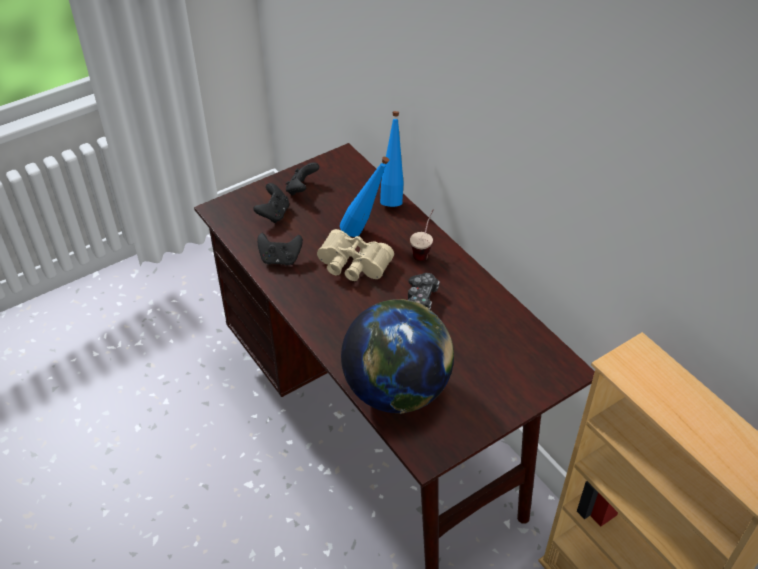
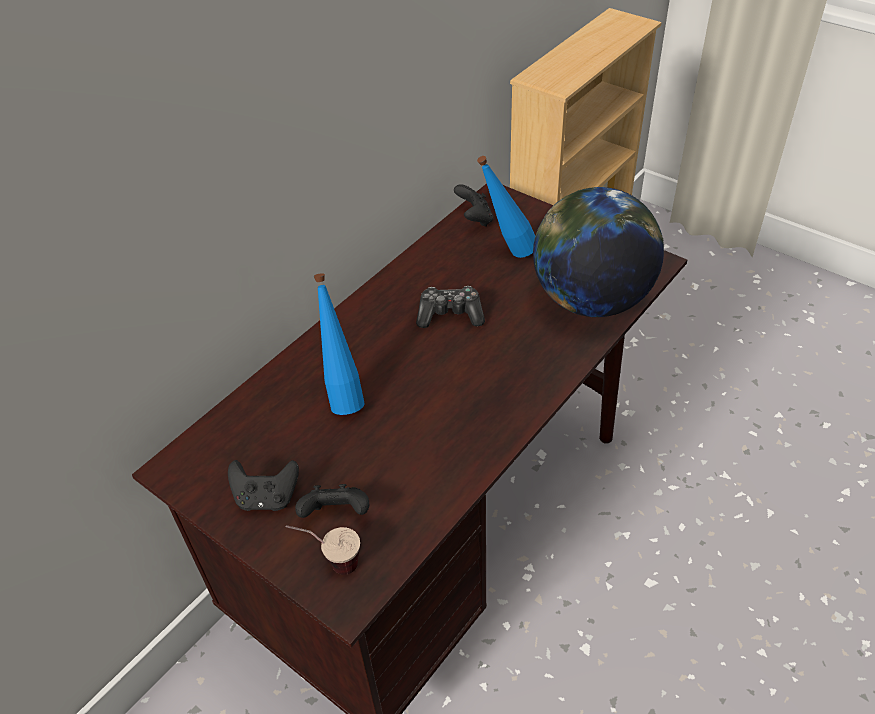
camera: 105 degrees left, 0 degrees up
black game controller [257,233,303,265] -> black game controller moved to [454,184,493,227]
beige binoculars [317,229,394,281] -> none
blue bottle [380,111,404,207] -> blue bottle moved to [477,156,535,258]
cup [410,209,434,261] -> cup moved to [286,525,360,575]

